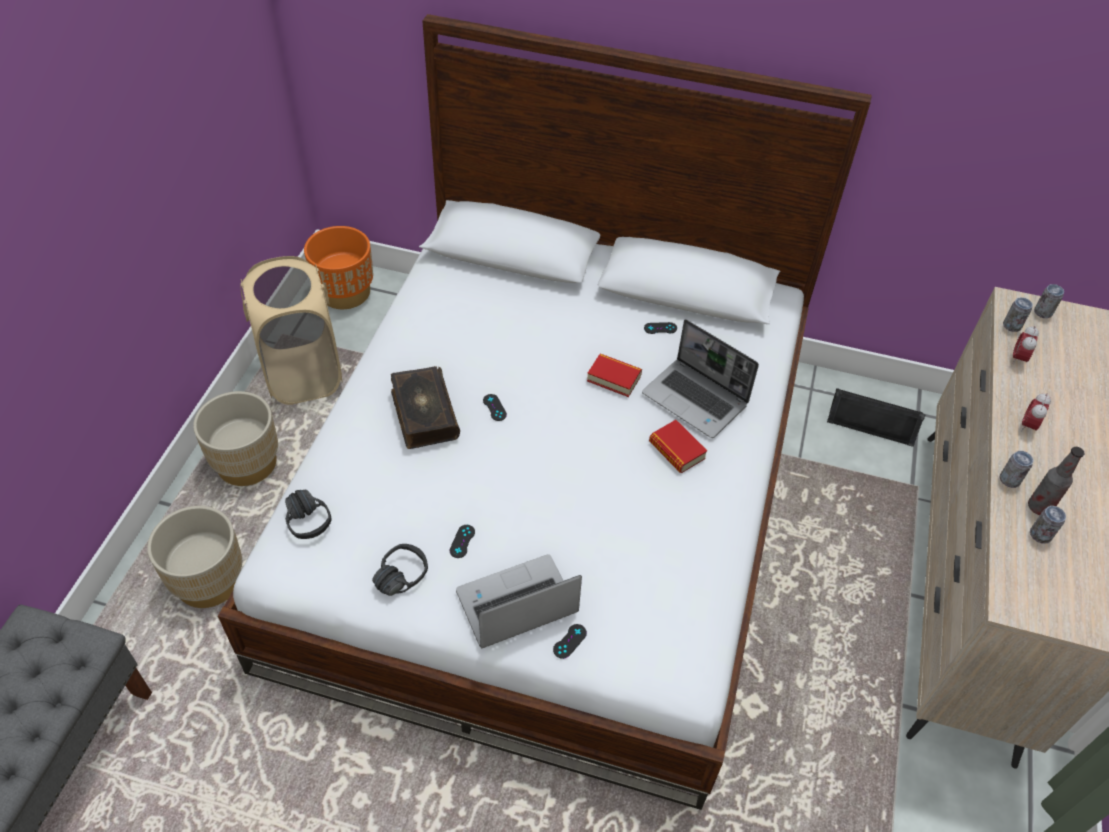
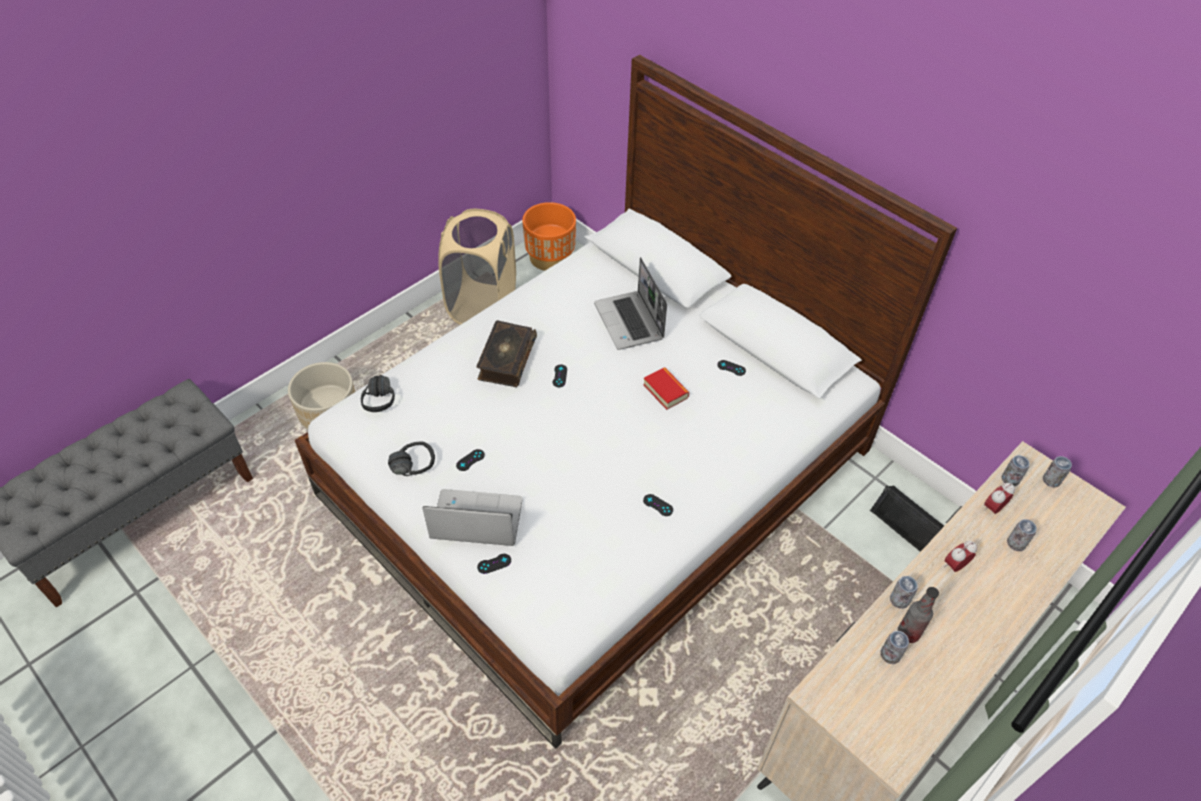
camera: 30 degrees right, 0 degrees up
beige planter [193,391,278,486] -> none
laptop [642,319,759,438] -> laptop moved to [594,257,667,350]
book [649,420,707,473] -> none
none -> black game controller [643,494,673,516]
none -> can [1007,519,1037,551]

